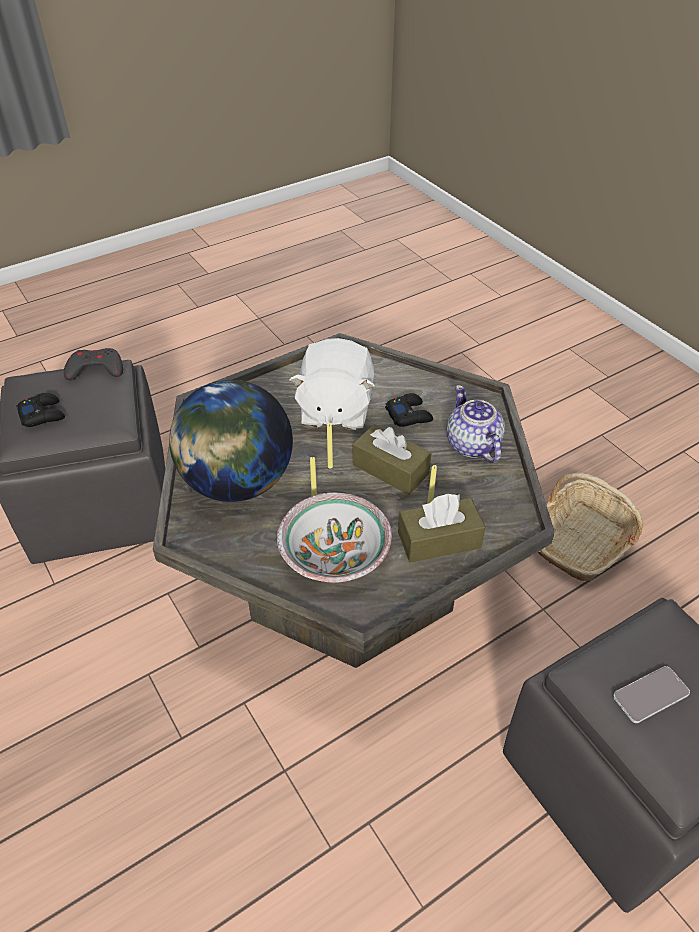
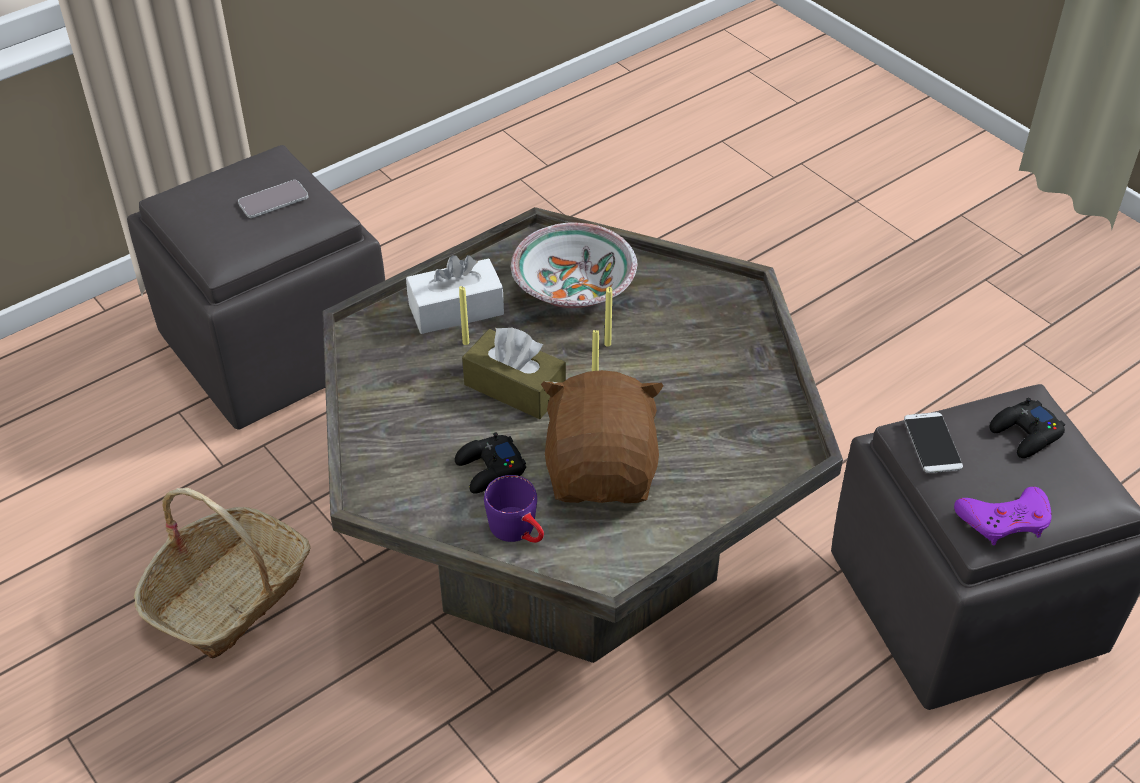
camera: 175 degrees right, 0 degrees up
grey game controller [64,348,123,380] -> purple game controller [954,486,1052,545]
globe [169,380,293,502] -> none
white plush toy [289,338,374,430] -> brown plush toy [541,370,664,503]
brown tissue box [398,494,485,563] -> white tissue box [406,255,504,334]
teapot [447,385,505,463] -> none
none -> purple mug [484,475,544,543]
none -> phone [904,412,963,473]

